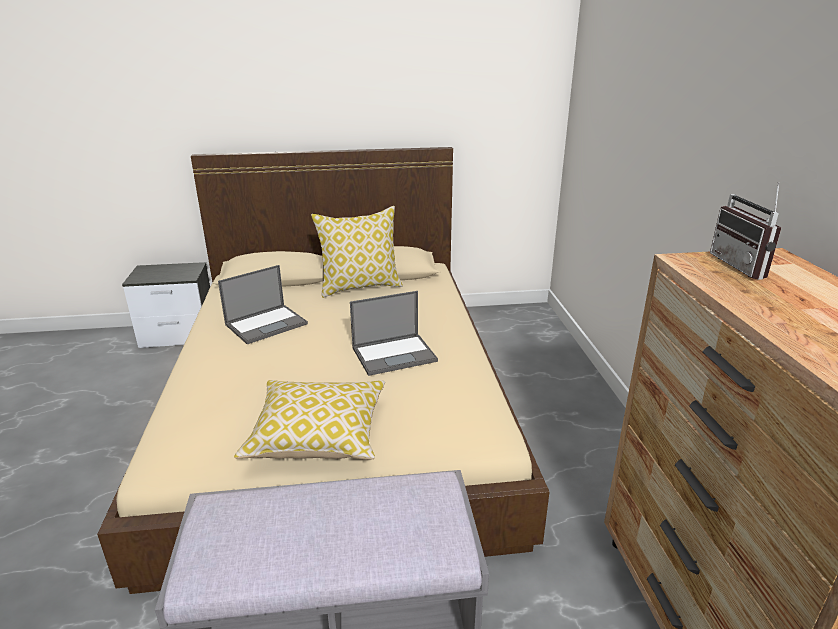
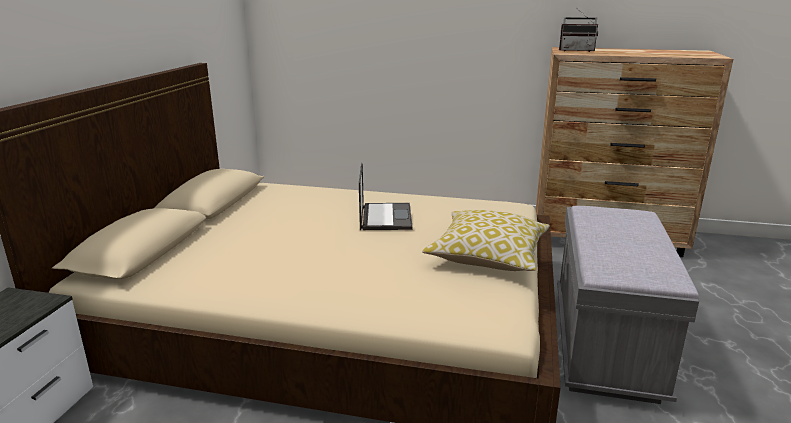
camera: 70 degrees left, 5 degrees down
laptop [218,265,308,344] -> none
pillow [311,206,403,298] -> none

